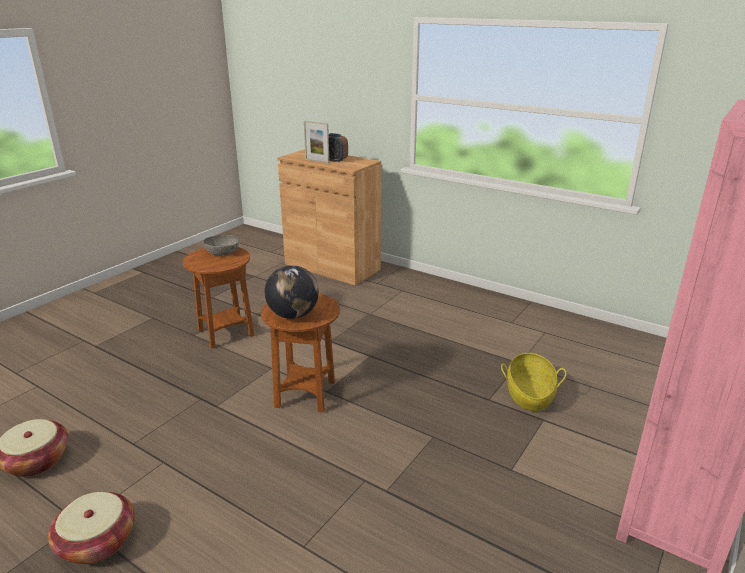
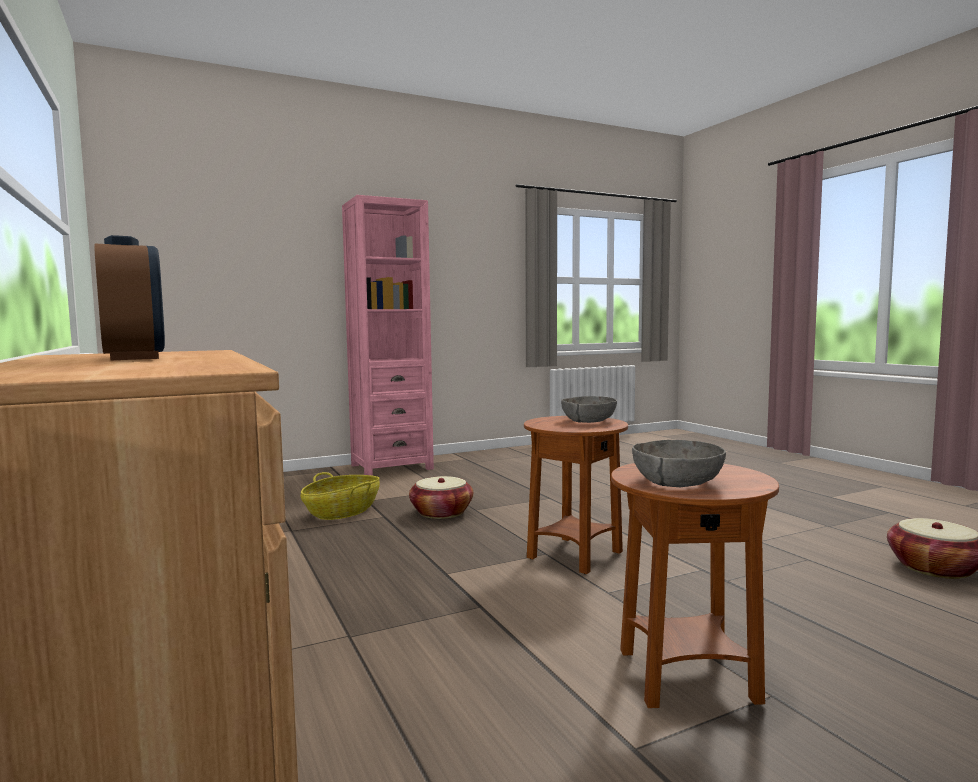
camera: 150 degrees left, 20 degrees down
basket [48,492,135,564] -> basket moved to [409,476,473,519]
globe [265,265,319,319] -> grey bowl [561,396,617,423]
picture frame [304,121,329,163] -> none

